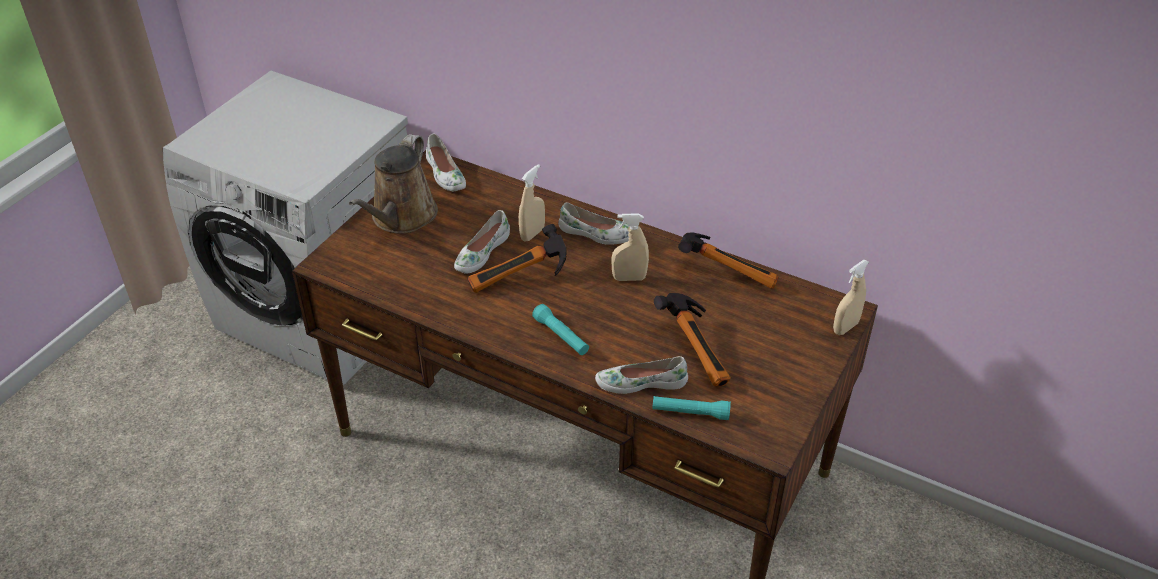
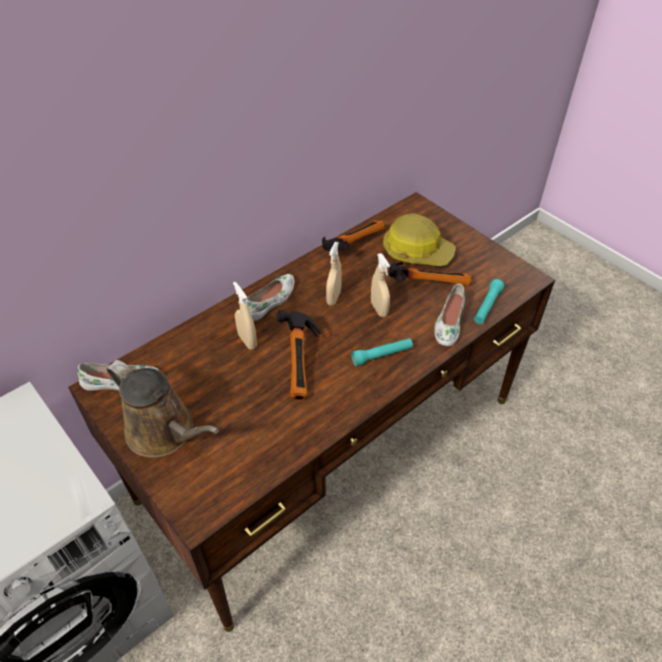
camera: 70 degrees left, 5 degrees up
white shoe [454,210,510,274] -> none
beige spray bottle [833,260,869,335] -> beige spray bottle moved to [371,253,390,317]
none -> hard hat [383,213,456,266]

